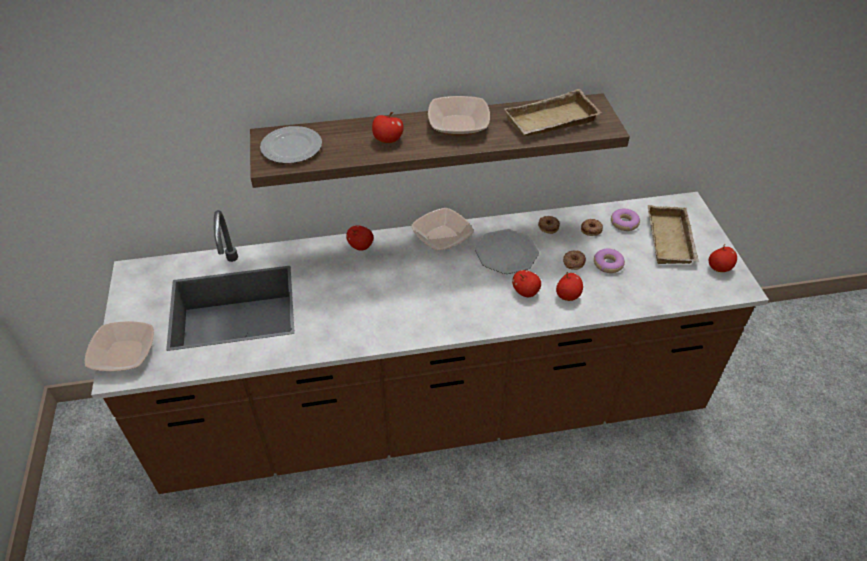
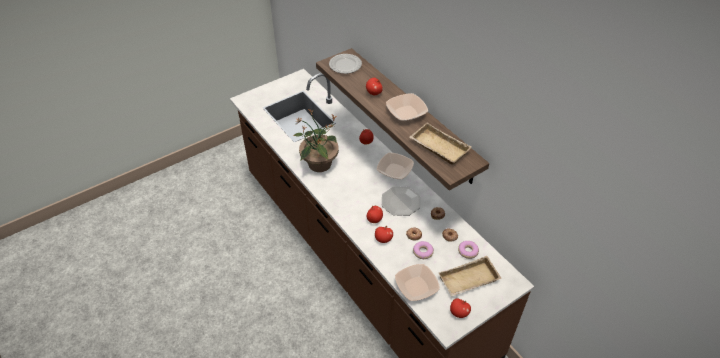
camera: 65 degrees right, 0 degrees up
bowl [85,321,154,372] -> bowl moved to [395,264,440,301]
none -> potted plant [293,109,339,172]

